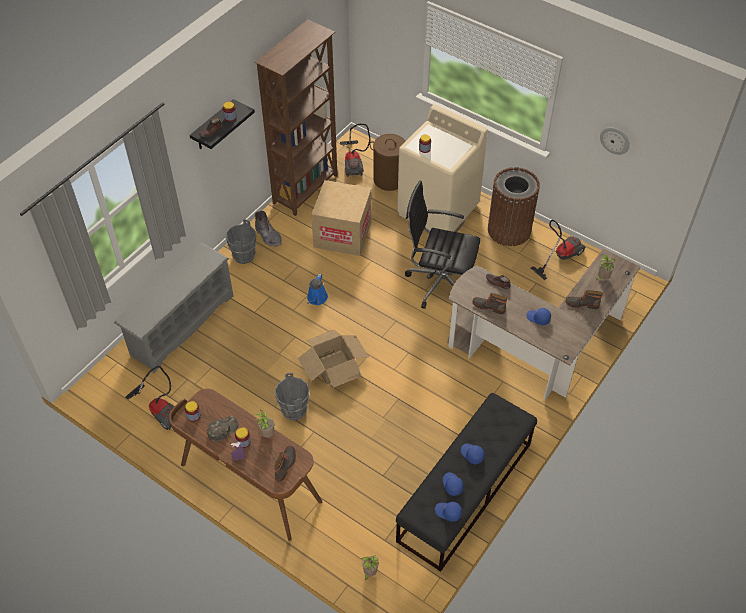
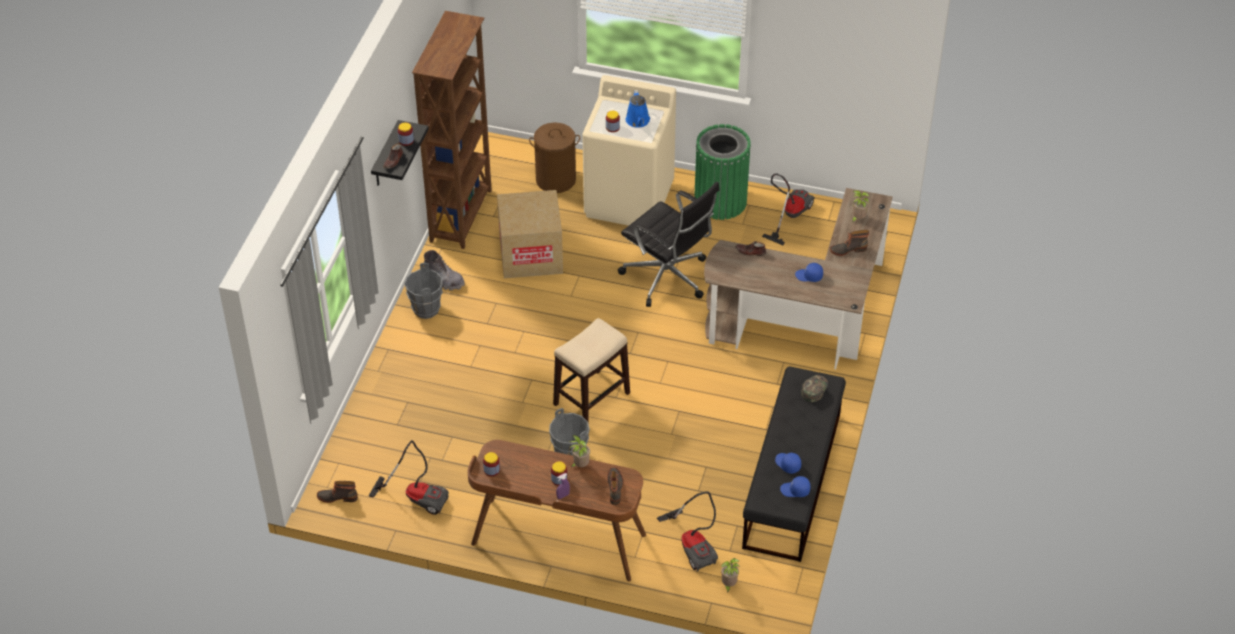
camera: 20 degrees left, 5 degrees down
grey shoe rack [114,243,233,373] -> none
green cap [207,416,239,442] -> green cap moved to [801,375,828,402]
cardboard box [298,329,369,388] -> stool [553,318,630,424]
blue watering can [307,274,328,305] -> blue watering can moved to [626,90,650,128]
vacuum cleaner [340,124,370,177] -> vacuum cleaner moved to [657,491,718,571]
black office chair [405,181,480,309] -> black office chair turned 135 degrees counterclockwise [618,181,719,307]
blue cap [461,444,484,464] -> none
boot [472,293,507,314] -> boot moved to [317,481,358,503]
brown trash can [488,167,540,246] -> green trash can [694,124,751,220]
wall clock [600,128,630,155] -> none

